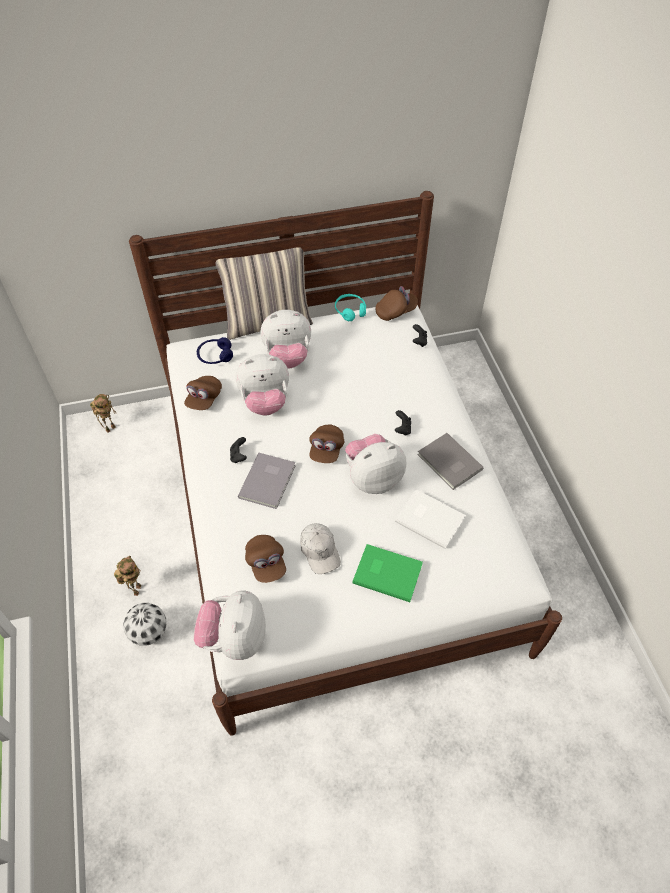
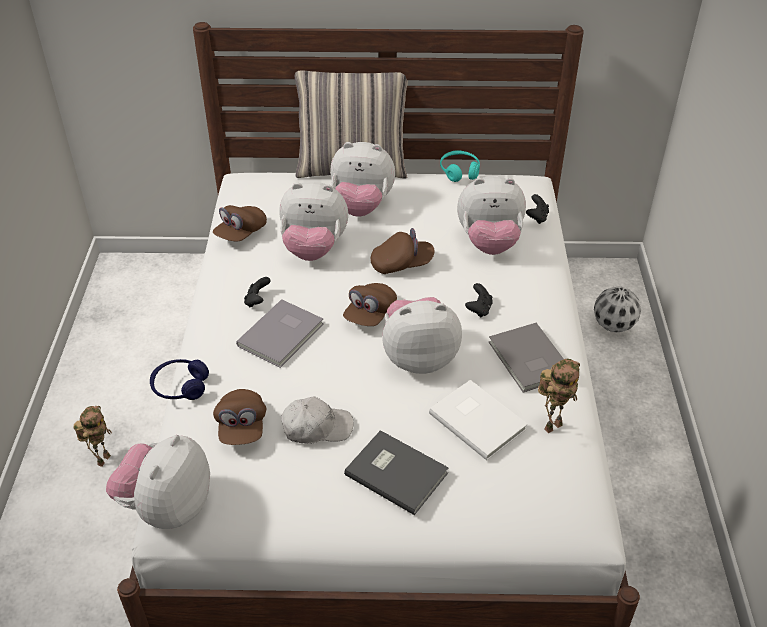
camera: 15 degrees right, 10 degrees down
toy robot [90,394,116,433] -> toy robot moved to [538,359,580,433]
football [123,603,167,646] -> football moved to [594,286,641,332]
blue headphones [197,337,233,364] -> blue headphones moved to [150,359,209,400]
white cap [300,523,341,574] -> white cap turned 90 degrees counterclockwise [281,397,353,444]
green book [352,544,423,602] -> grey book [344,430,449,515]
brown cap [376,286,418,321] -> brown cap moved to [370,228,435,274]
none -> plush toy [457,176,526,255]

